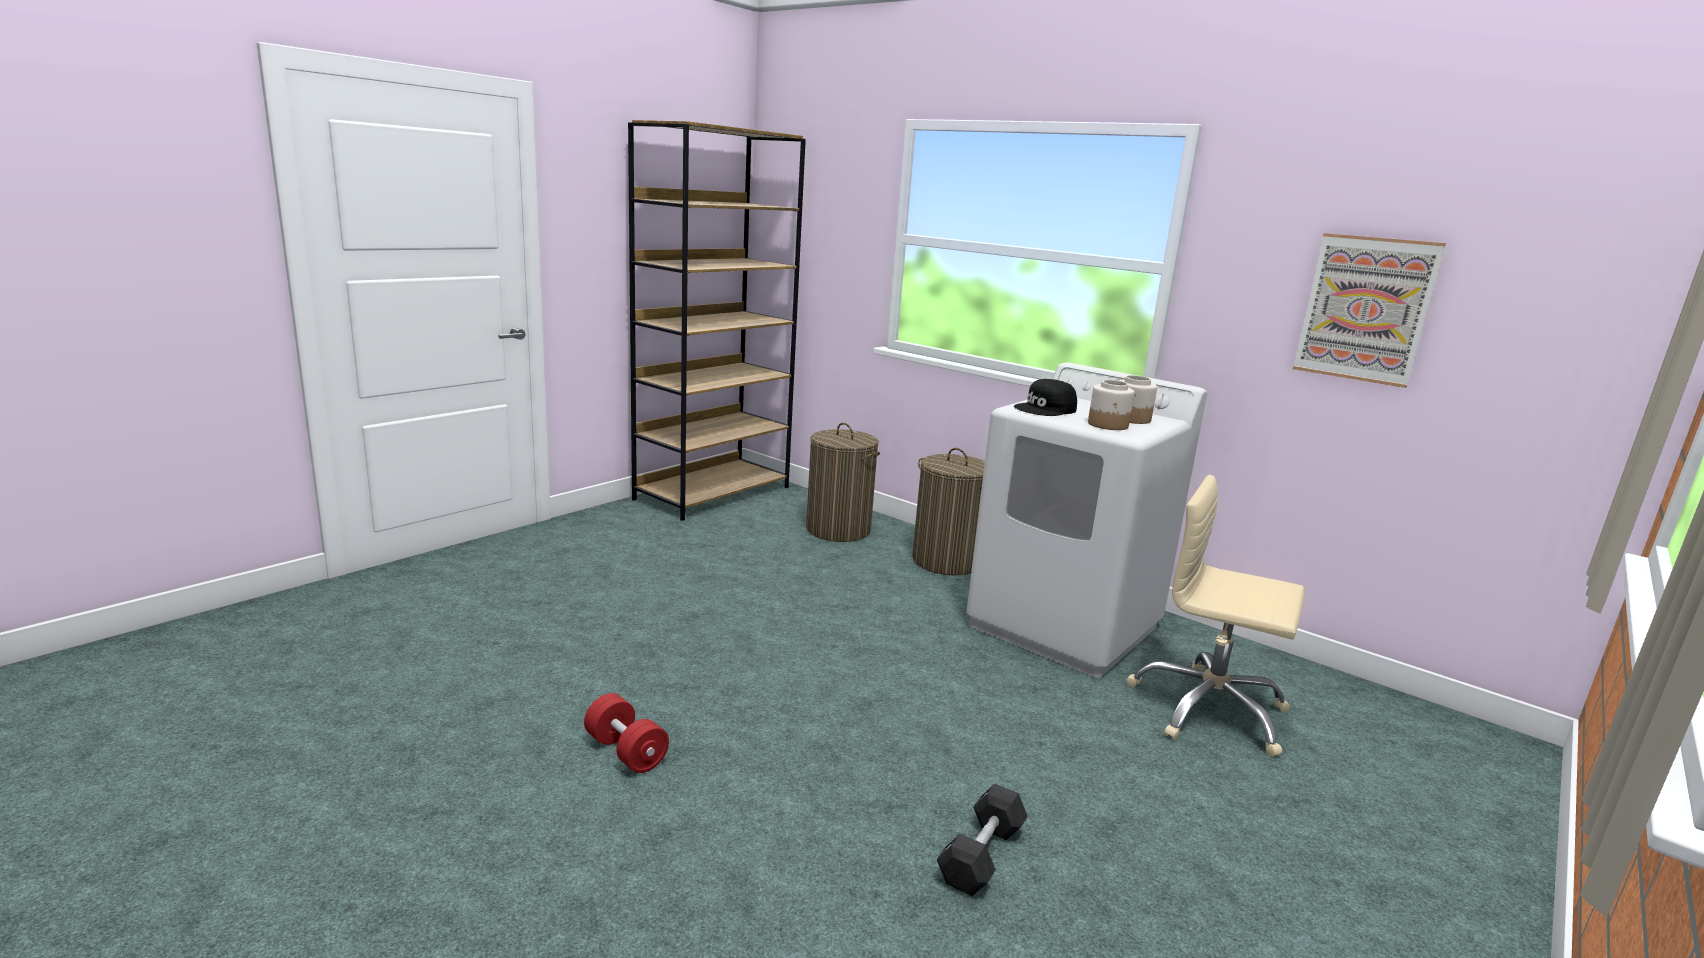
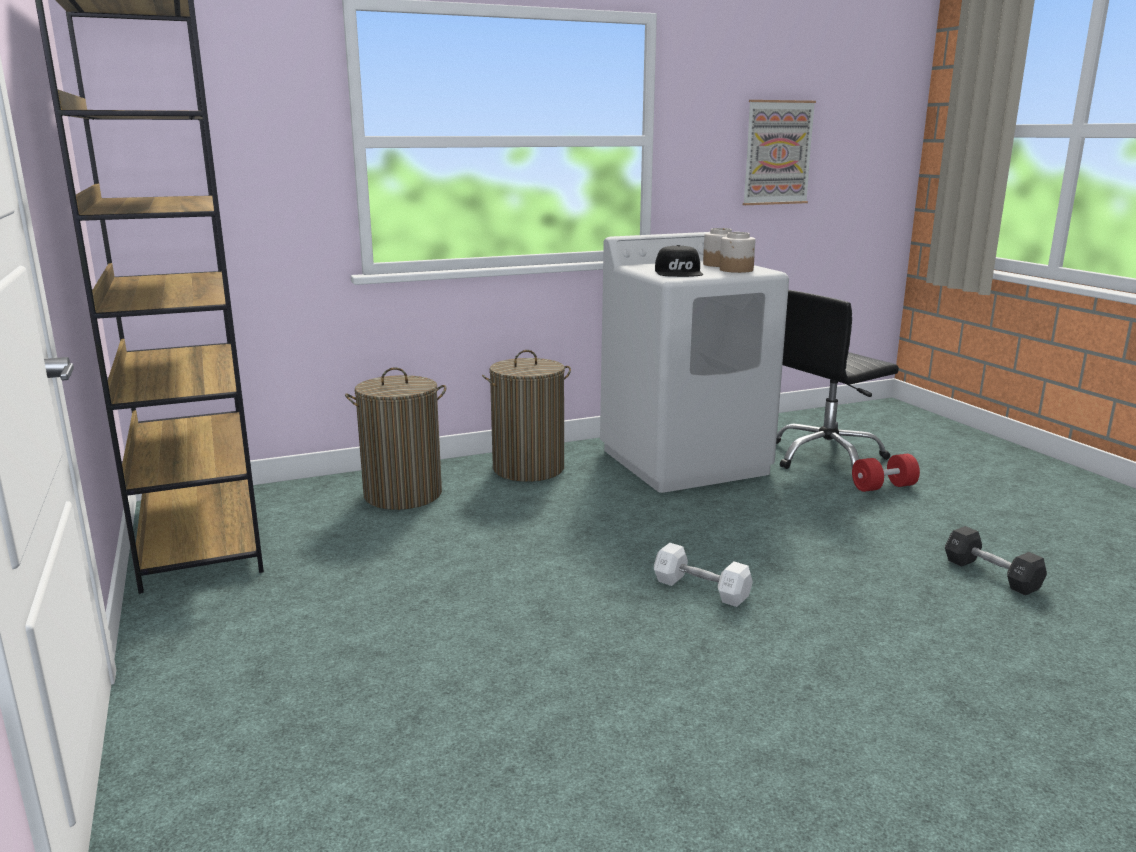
camera: 60 degrees left, 0 degrees up
red dumbbell [584,693,669,773] -> red dumbbell moved to [852,454,920,492]
beige office chair [1126,475,1305,757] -> black office chair [776,290,899,469]
none -> white dumbbell [654,543,753,607]

